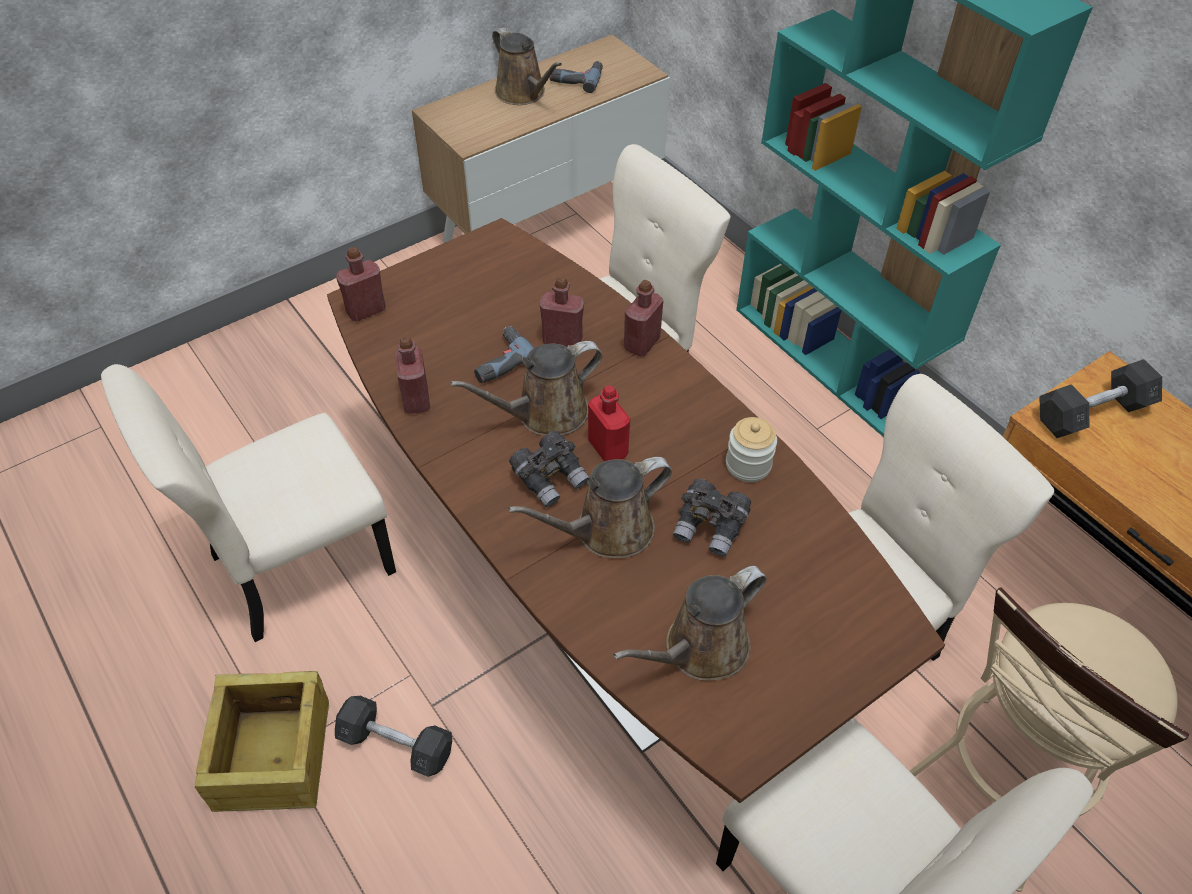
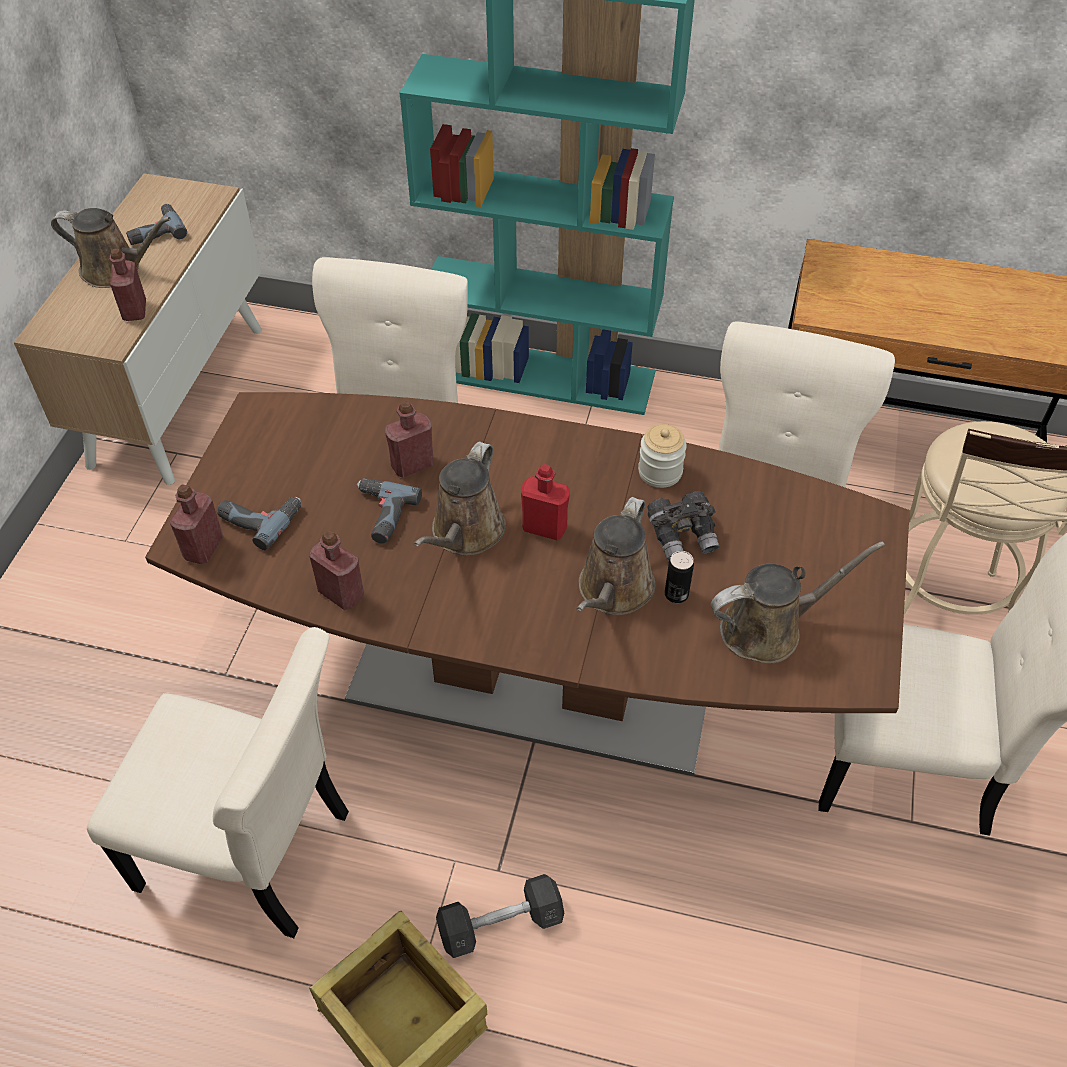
camera: 40 degrees left, 0 degrees up
beige chair [101,364,396,642] -> beige chair turned 90 degrees counterclockwise [87,627,349,938]
grey binoculars [509,431,590,507] -> none
brown watering can [613,566,767,681] -> brown watering can turned 120 degrees counterclockwise [711,541,885,664]
red bottle [624,280,663,356] -> red bottle moved to [109,249,146,321]
grey dumbbell [1039,359,1162,438] -> none
none -> power drill [217,497,301,550]
none -> can [665,551,694,603]

